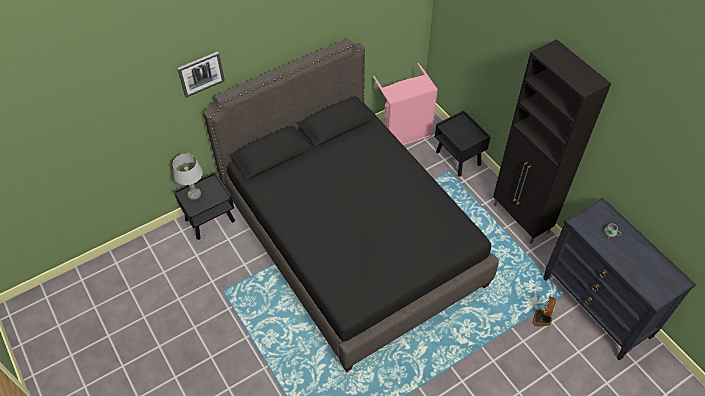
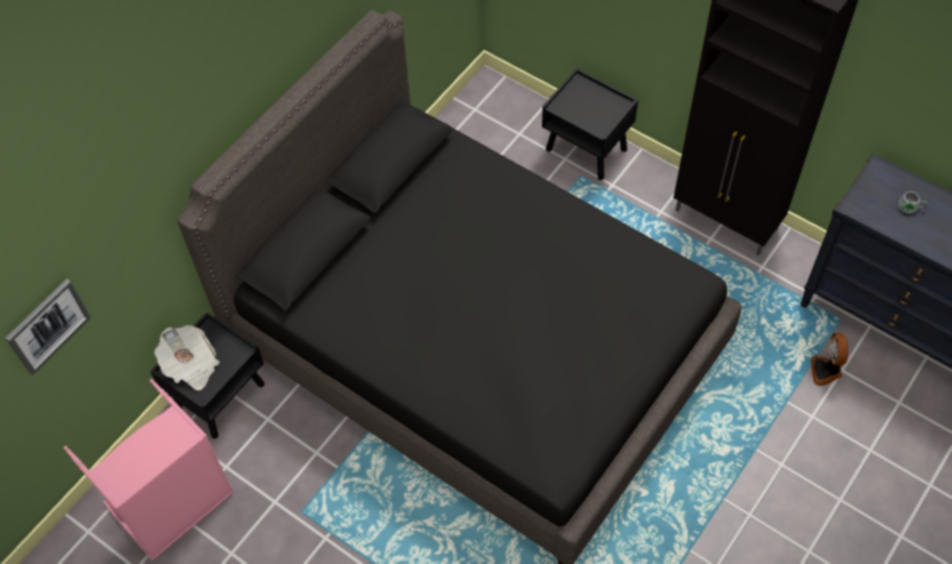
camera: 20 degrees left, 5 degrees up
grey table lamp [173,153,203,200] -> newspaper [154,325,220,391]
picture [177,52,225,98] -> picture moved to [5,279,91,375]
pink laundry basket [373,63,438,145] -> pink laundry basket moved to [64,379,234,561]

